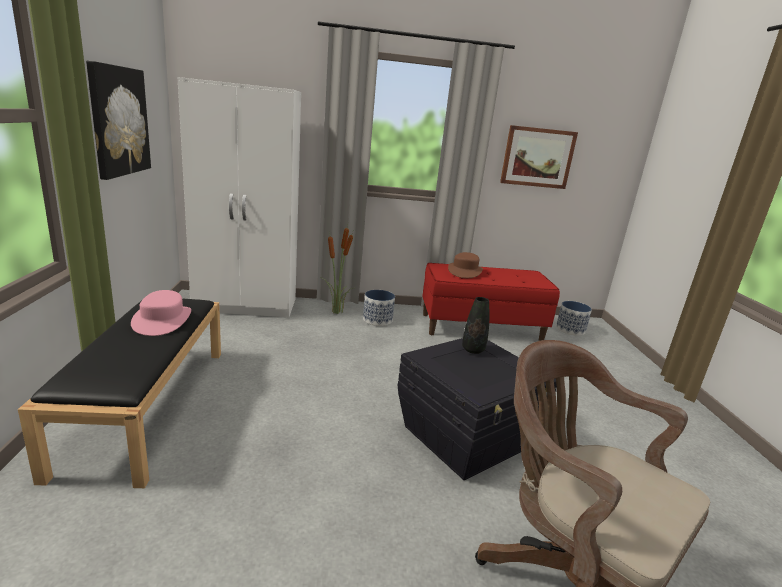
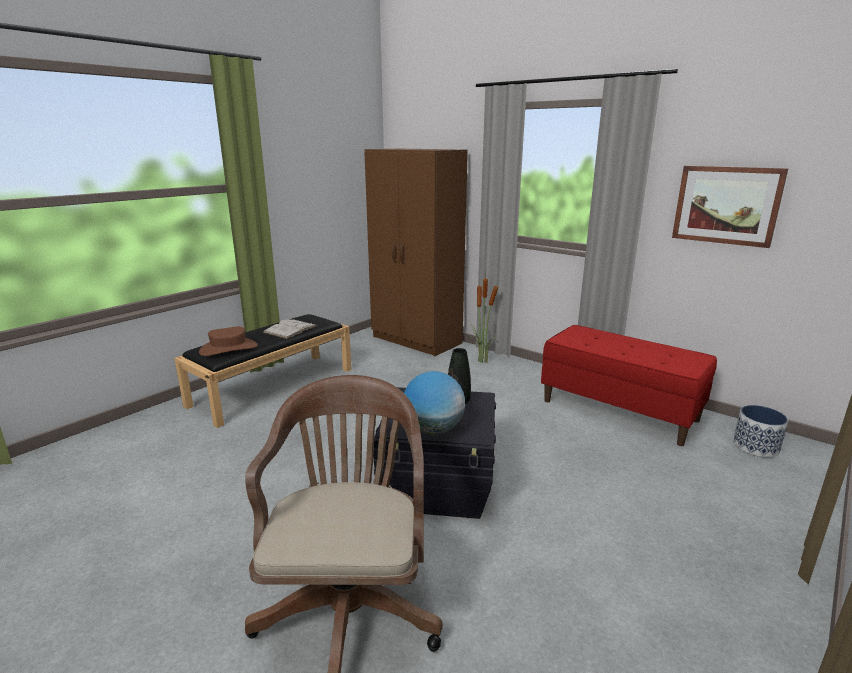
camera: 45 degrees right, 0 degrees up
picture [86,61,151,180] -> none
pink hat [131,290,191,336] -> white book [263,319,317,339]
white wardrobe [177,77,301,318] -> brown wardrobe [364,149,468,356]
planter [363,290,395,326] -> none
brown hat [448,252,483,278] -> brown hat moved to [199,326,258,356]
none -> globe [404,371,465,435]

